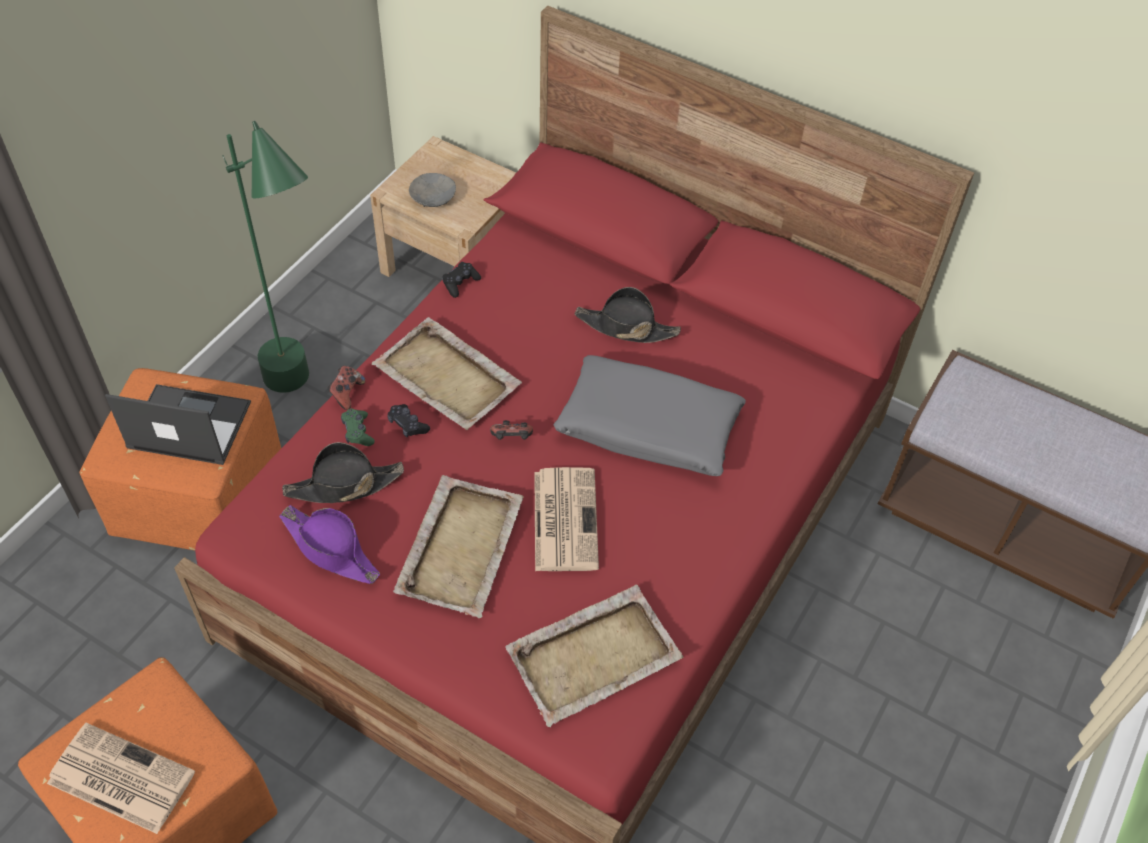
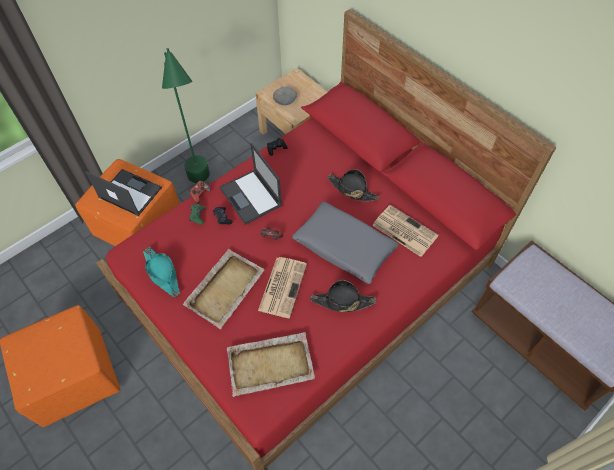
camera: 20 degrees right, 5 degrees up
newspaper [47,723,195,834] -> newspaper moved to [372,205,439,257]
purple hat [279,505,380,584] -> turquoise hat [143,247,180,297]
black hat [282,442,404,503] -> black hat moved to [310,280,376,312]
beige tray [372,317,522,430] -> laptop [220,143,282,225]

